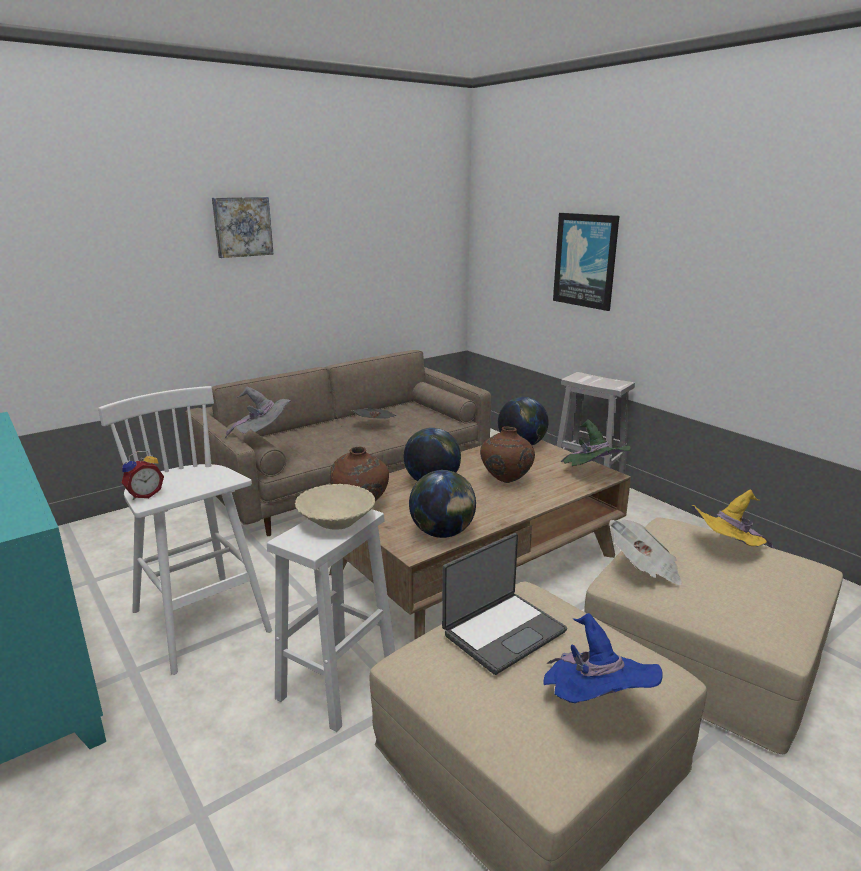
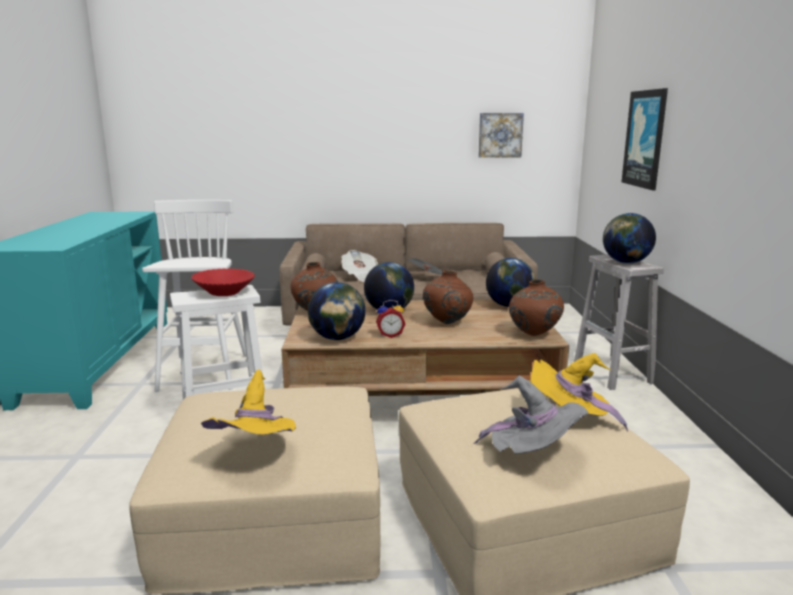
camera: 35 degrees right, 5 degrees down
alarm clock [122,451,164,500] -> alarm clock moved to [376,300,405,338]
picture [212,197,273,258] -> picture moved to [478,113,524,158]
grey hat [225,387,291,438] -> grey hat moved to [473,375,588,454]
beige bowl [295,484,375,529] -> red bowl [191,269,255,296]
laptop [442,533,567,675] -> none
blue hat [543,613,662,703] -> yellow hat [201,369,296,434]
green hat [561,419,631,466] -> brown vase [509,279,564,336]
newspaper [609,520,682,585] -> newspaper moved to [341,250,378,282]
none -> globe [603,213,656,264]

